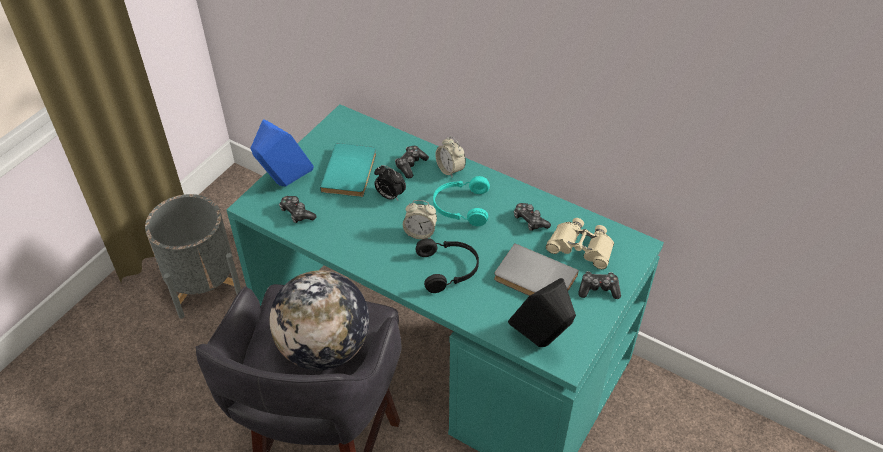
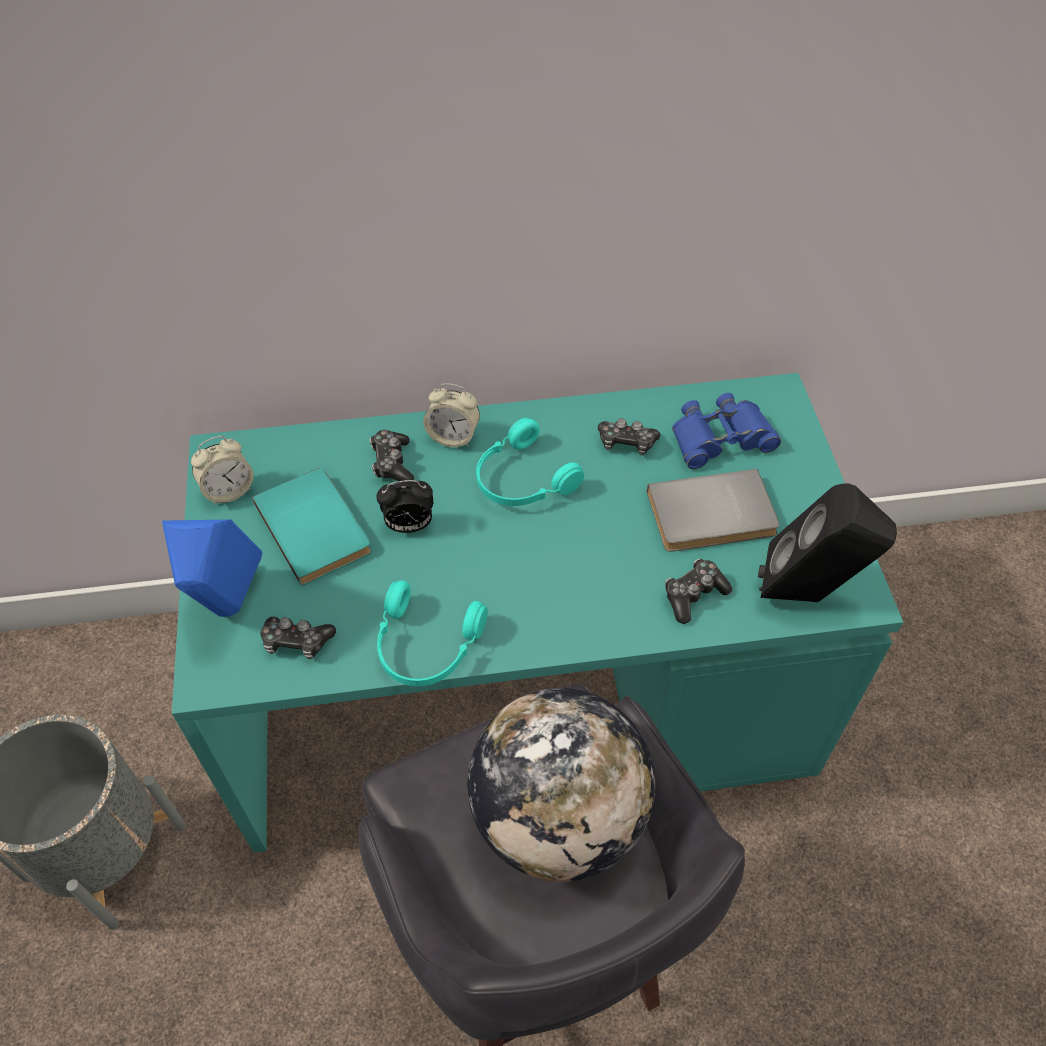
camera: 40 degrees left, 5 degrees up
alarm clock [403,200,437,239] -> alarm clock moved to [191,436,253,505]
black headphones [416,238,479,293] -> none
beige binoculars [546,218,614,269] -> blue binoculars [672,393,781,469]
game controller [578,271,621,299] -> game controller moved to [665,559,732,624]
none -> turquoise headphones [377,580,488,686]

